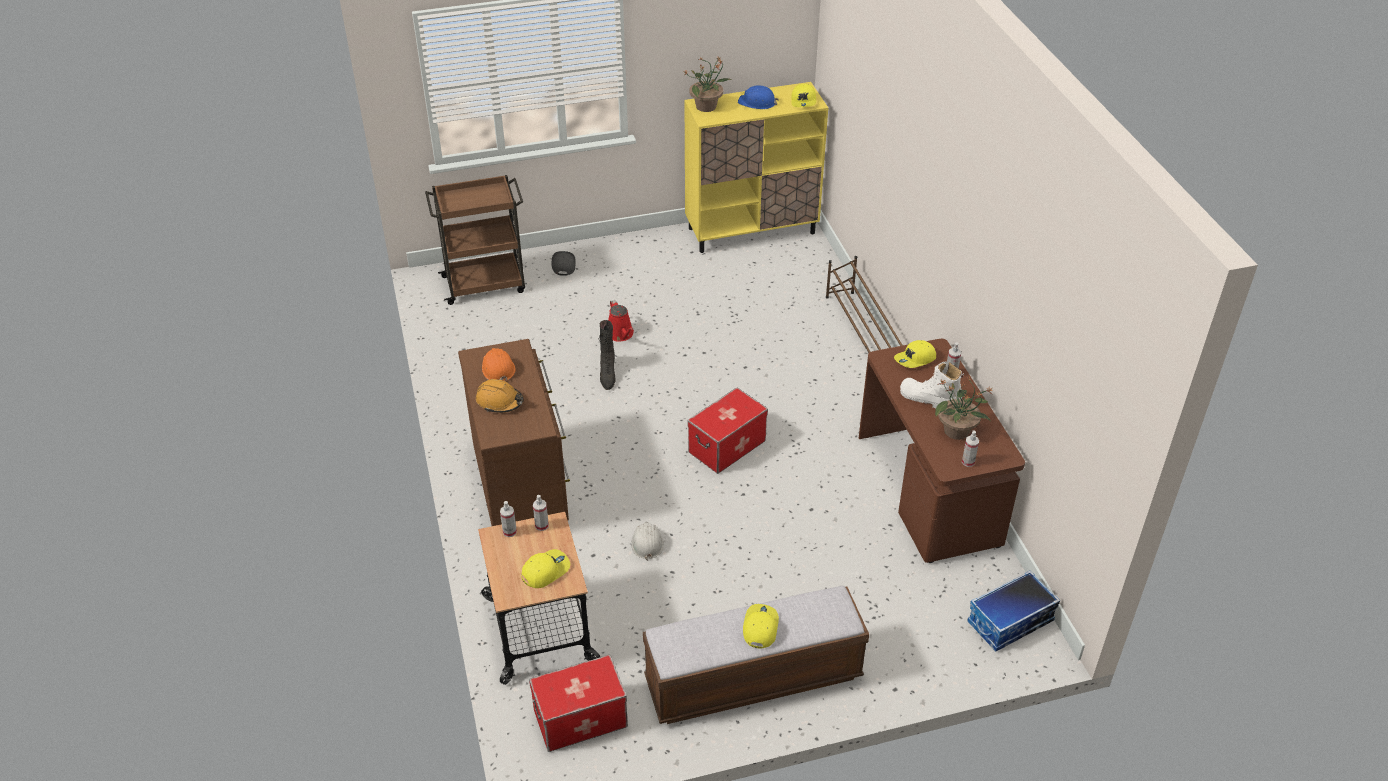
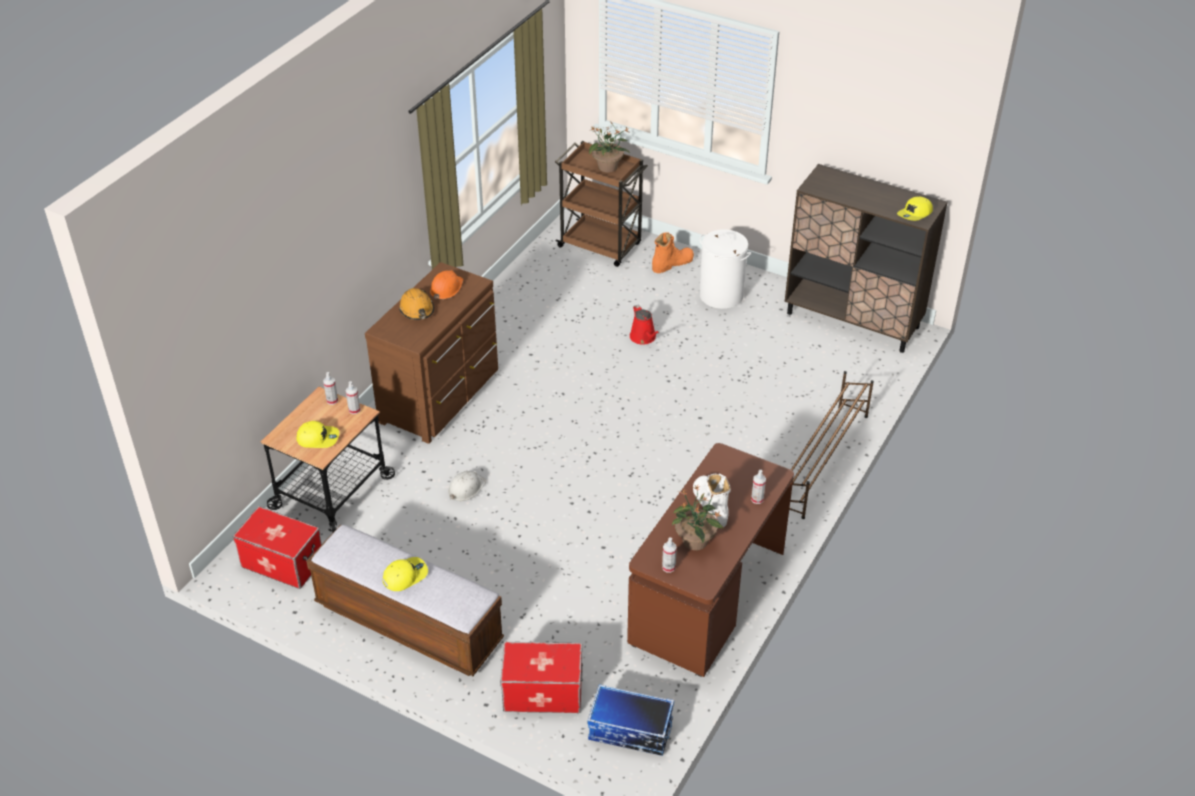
camera: 45 degrees right, 0 degrees up
grey cap [552,251,576,276] -> orange boot [652,232,694,273]
black boot [599,320,616,390] -> none
red watering can [608,300,634,342] -> red watering can turned 45 degrees counterclockwise [630,305,659,345]
yellow cabinet [684,82,828,253] -> brown cabinet [785,164,948,353]
potted plant [685,57,731,112] -> potted plant moved to [589,121,630,172]
storage box [687,388,768,474] -> storage box moved to [500,642,583,713]
blue hard hat [738,85,779,109] -> none
yellow cap [894,340,936,368] -> none
none -> white laundry basket [699,229,752,309]

